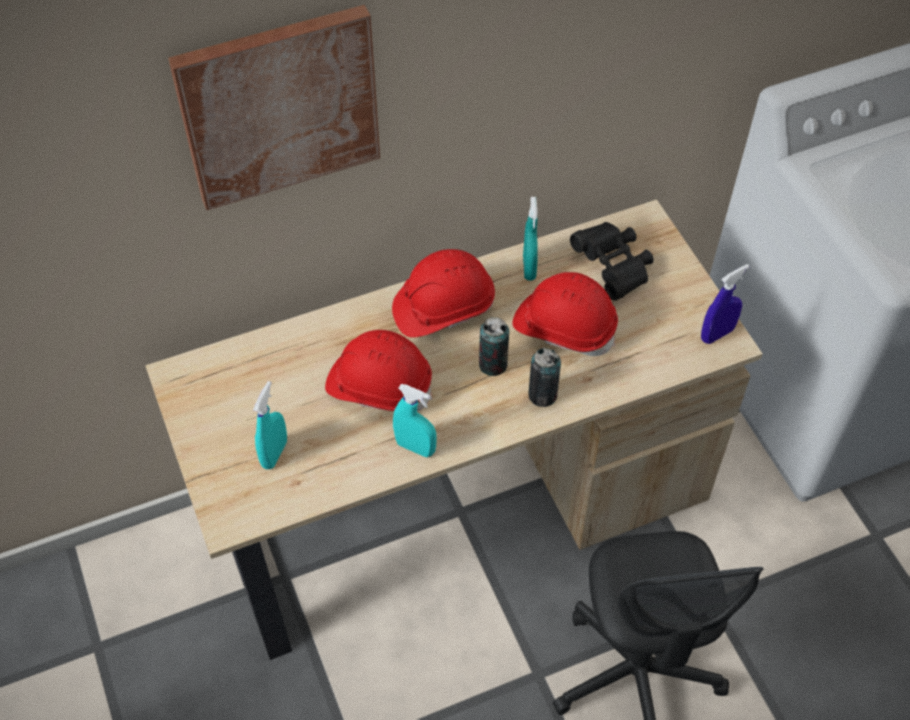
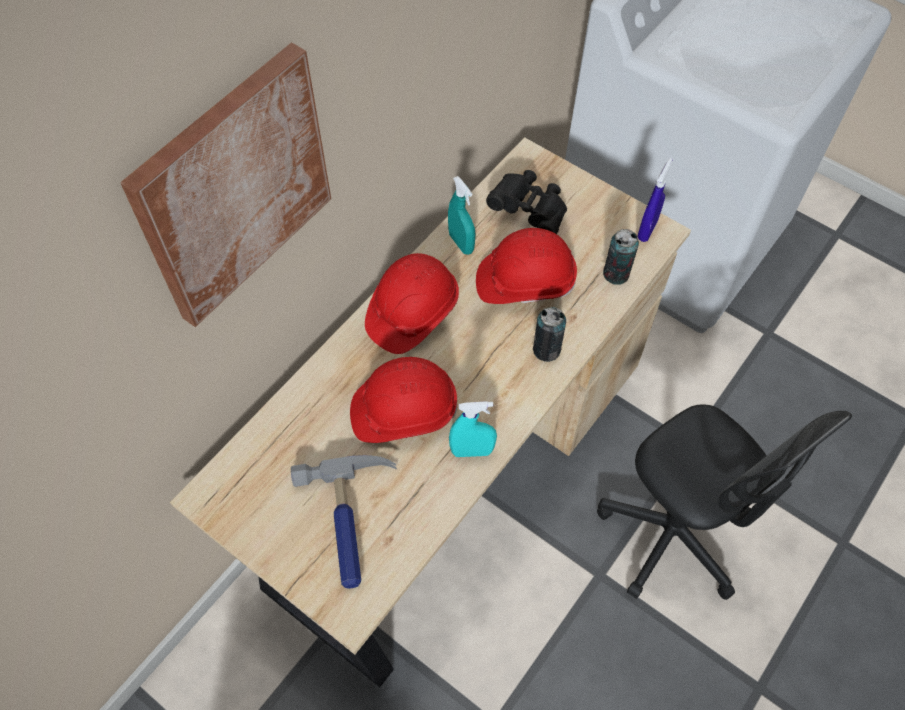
camera: 30 degrees left, 5 degrees up
turquoise spray bottle [253,381,287,469] -> hammer [291,455,397,589]
can [479,317,509,376] -> can moved to [603,229,639,285]

